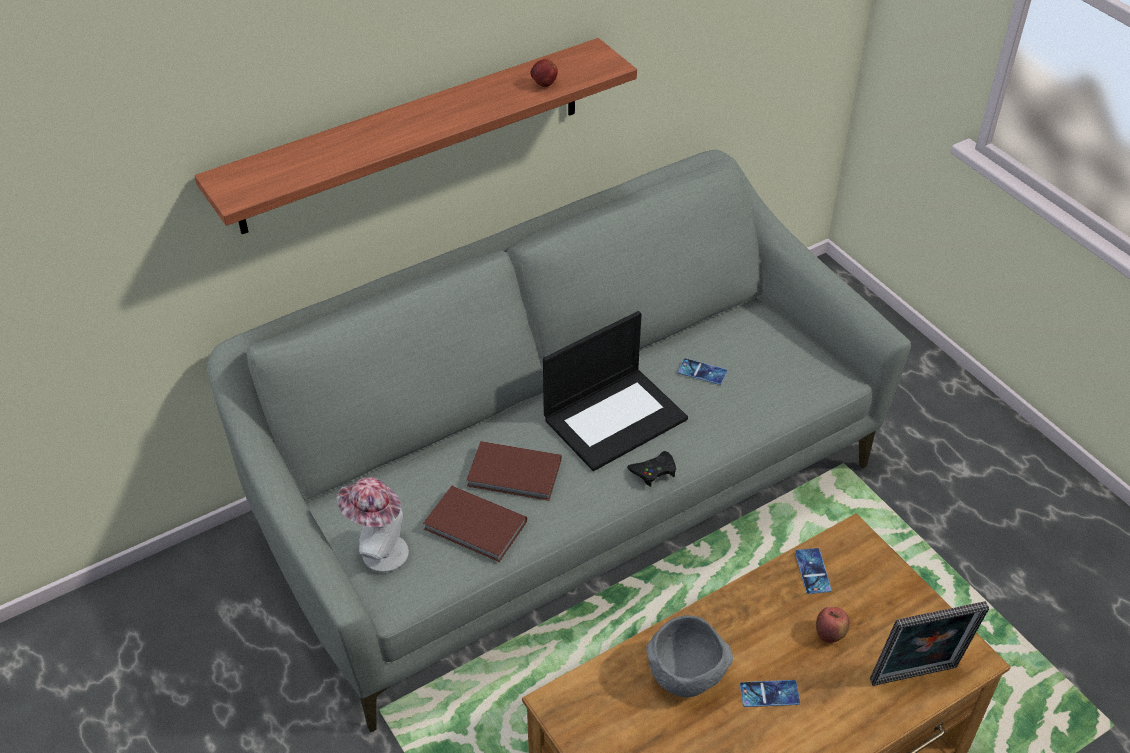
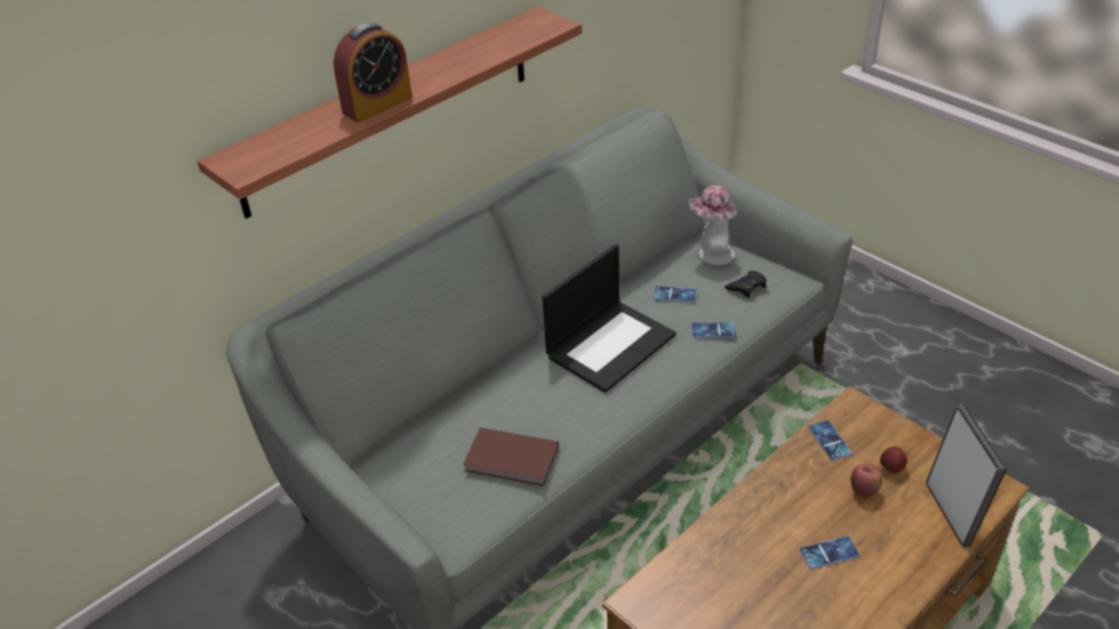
camera: 10 degrees left, 5 degrees down
hat [337,477,409,572] -> hat moved to [689,185,737,265]
brown book [467,441,561,501] -> none
apple [531,59,558,87] -> apple moved to [880,447,907,473]
black game controller [627,451,676,487] -> black game controller moved to [725,271,767,298]
grey bowl [646,615,733,697] -> none
picture frame [870,601,989,686] -> picture frame turned 75 degrees counterclockwise [926,404,1007,548]
none -> alarm clock [333,23,412,122]
none -> phone [692,322,737,337]

